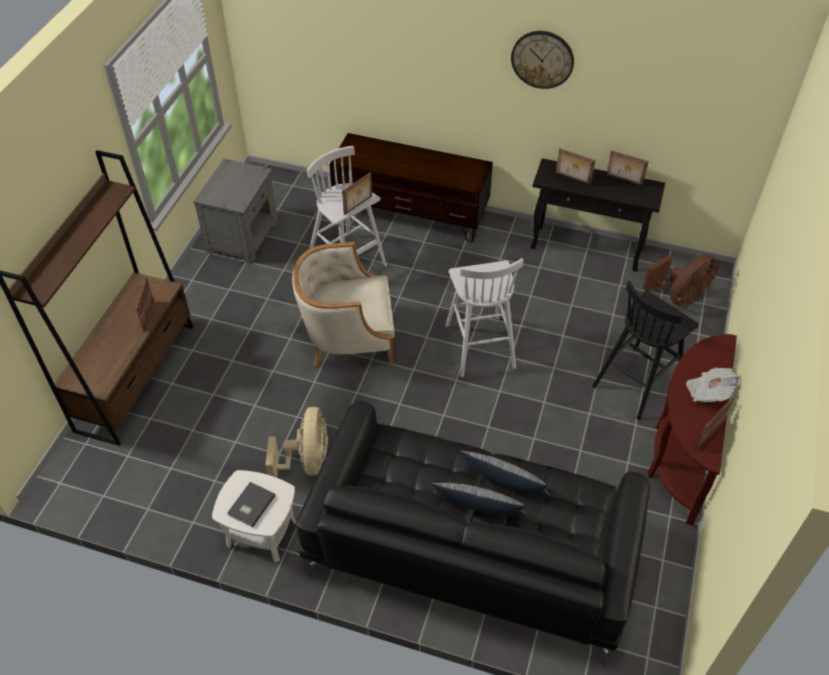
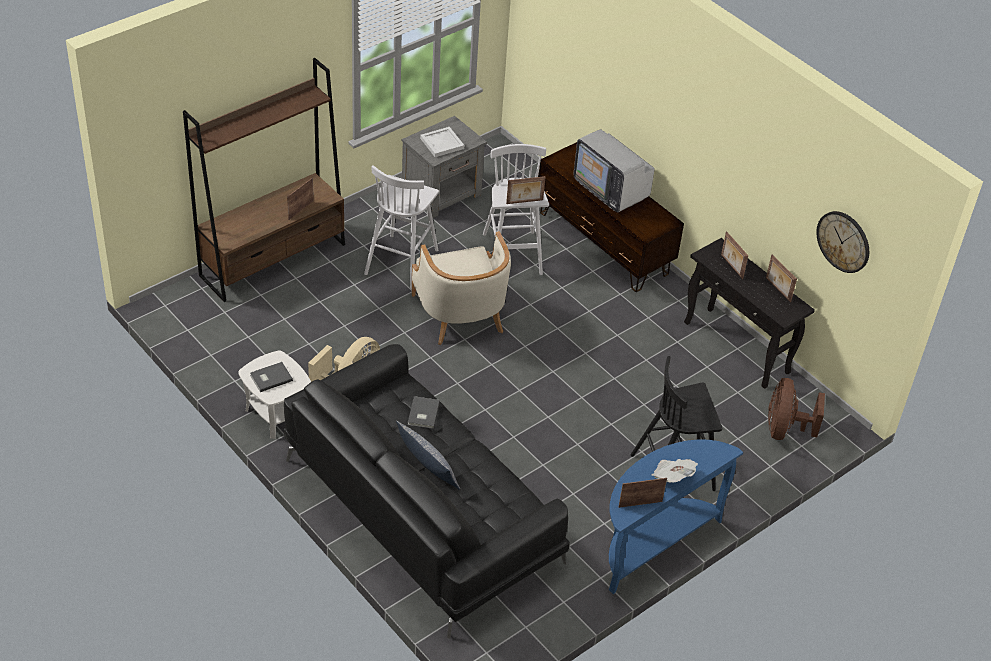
camera: 30 degrees right, 5 degrees down
beige armchair [292,242,395,368] -> beige armchair turned 135 degrees counterclockwise [412,231,511,345]
white stool [446,258,524,377] -> white stool moved to [364,165,439,290]
pillow [460,451,550,496] -> none
wall clock [511,31,574,89] -> wall clock moved to [816,211,869,273]
brown fan [642,254,719,307] -> brown fan turned 105 degrees clockwise [768,378,825,440]
brown console table [648,334,737,526] -> blue console table [609,439,743,594]
none -> grey book [408,396,440,429]
none -> white tray [420,127,464,157]
none -> television [573,129,655,212]

